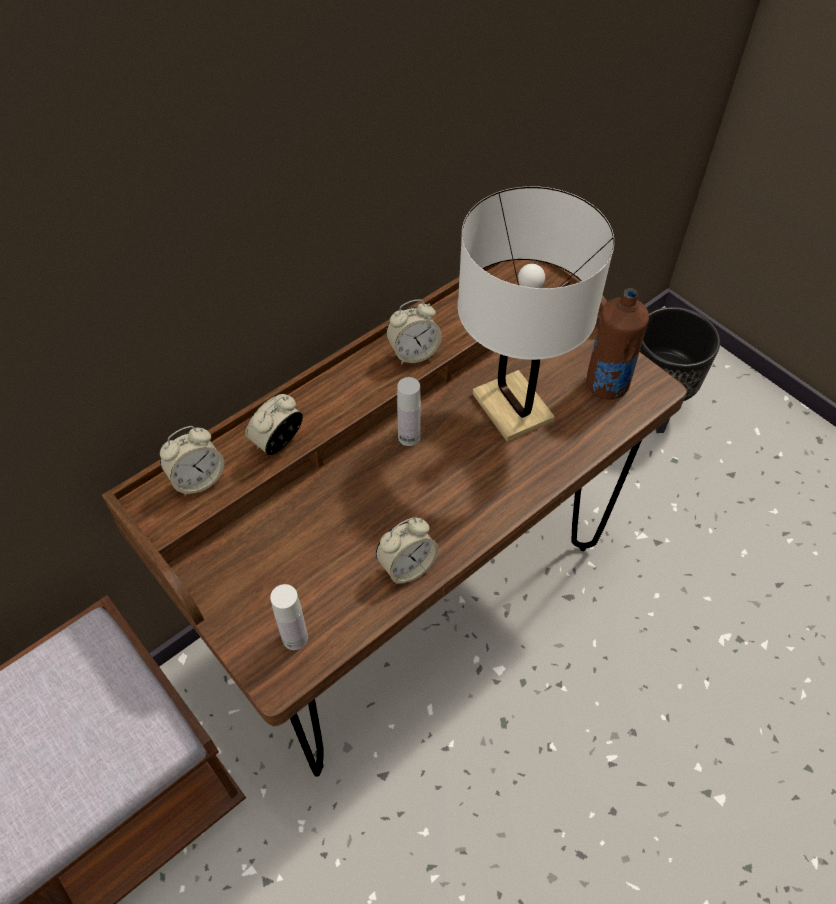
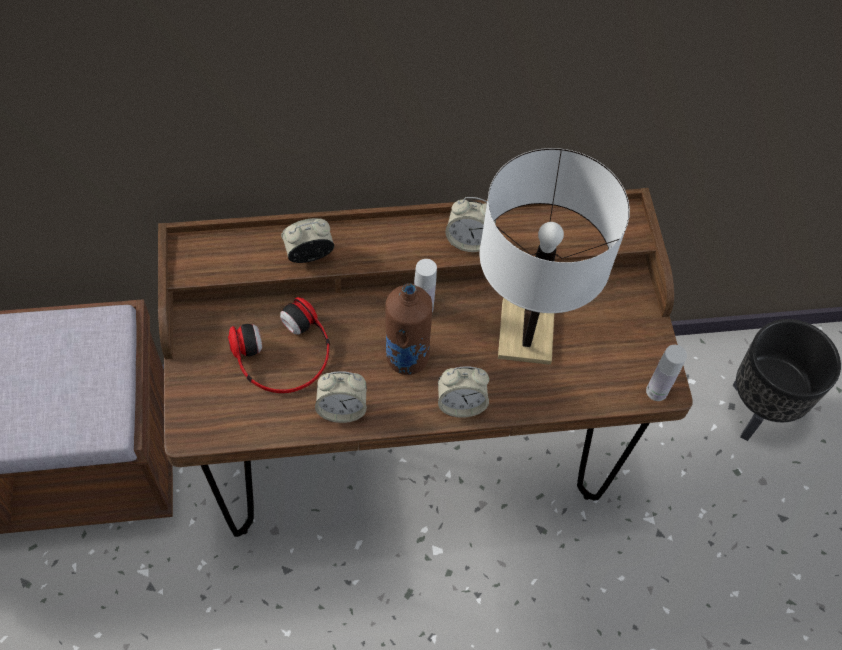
camera: 30 degrees right, 5 degrees up
alarm clock [160,426,224,496] -> alarm clock moved to [438,366,489,418]
white bottle [270,584,308,650] -> white bottle moved to [646,345,687,401]
brown bottle [587,288,649,400] -> brown bottle moved to [385,283,432,375]
none -> headphones [228,297,330,393]

